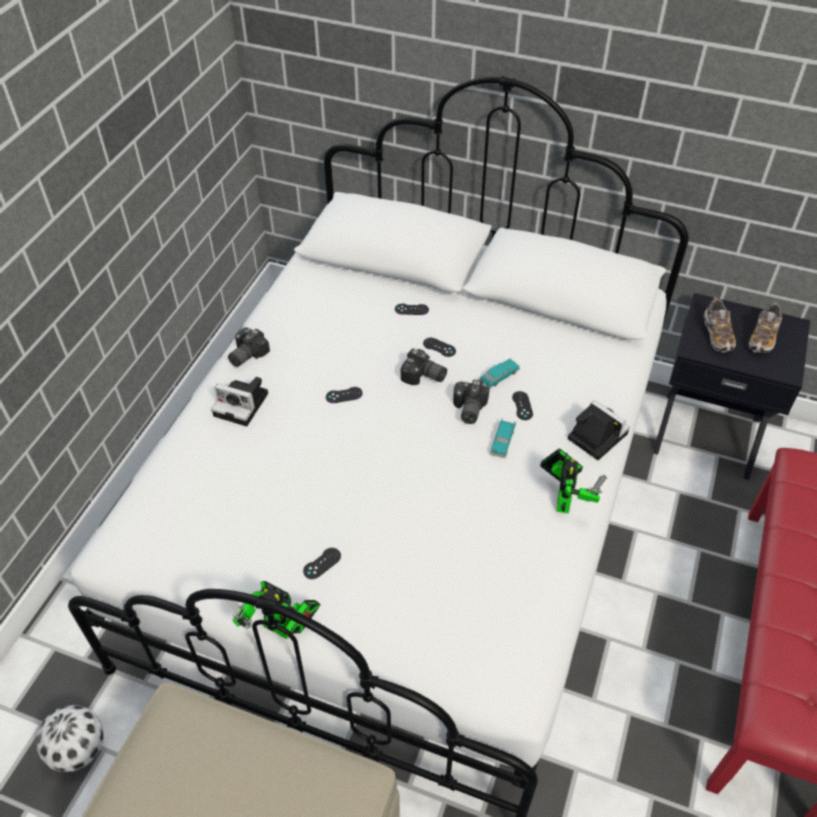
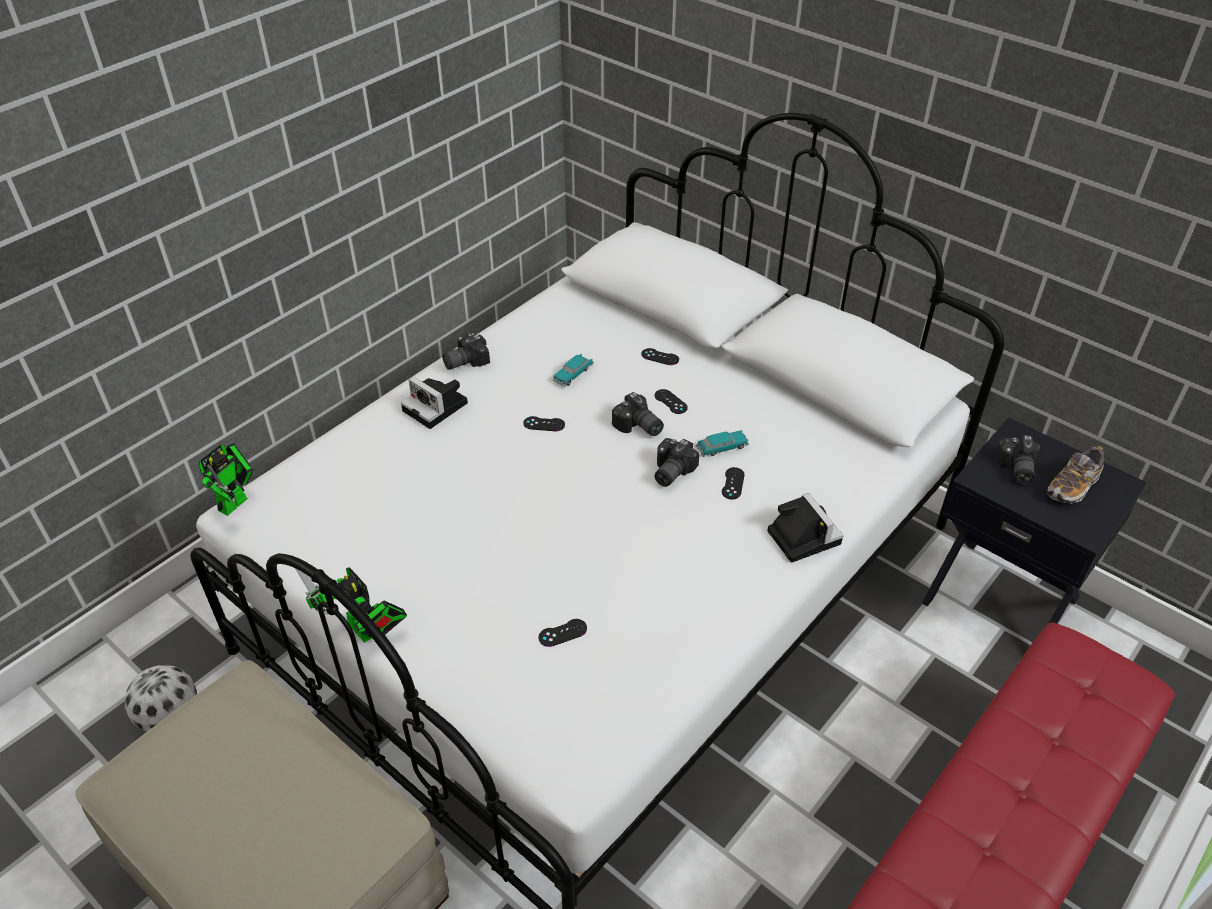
camera: 20 degrees right, 5 degrees down
black game controller [303,548,341,579] -> black game controller moved to [539,619,587,647]
toy car [490,418,516,458] -> toy car moved to [552,353,594,387]
toy robot [540,449,607,514] -> toy robot moved to [198,443,253,516]
shoe [703,297,736,352] -> camera [995,435,1040,484]

